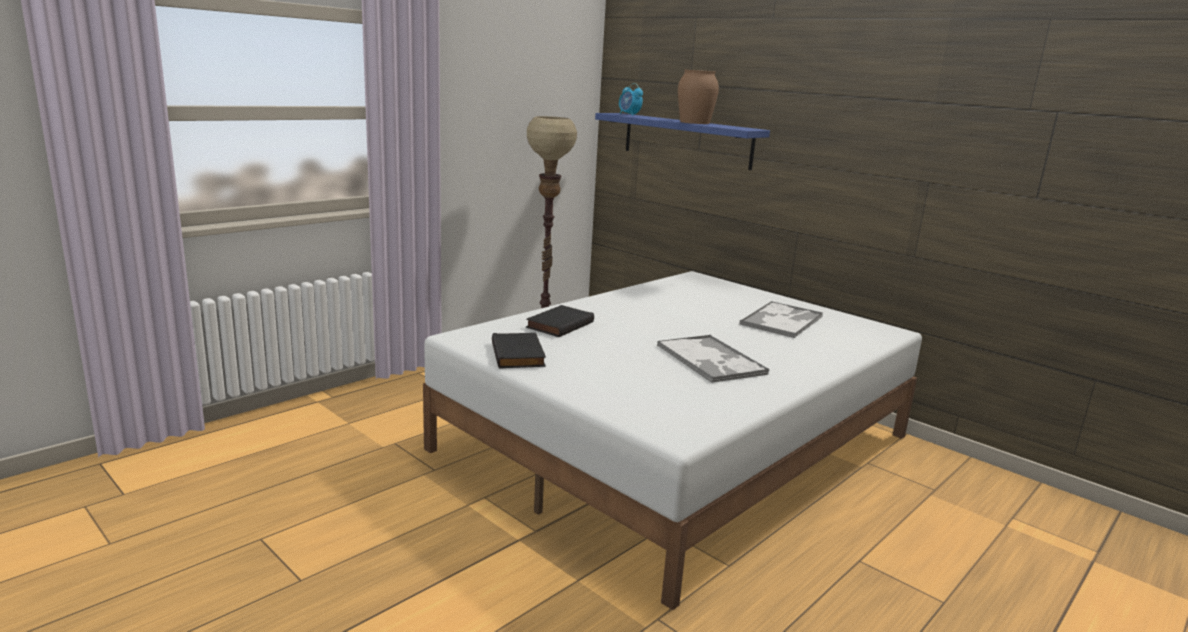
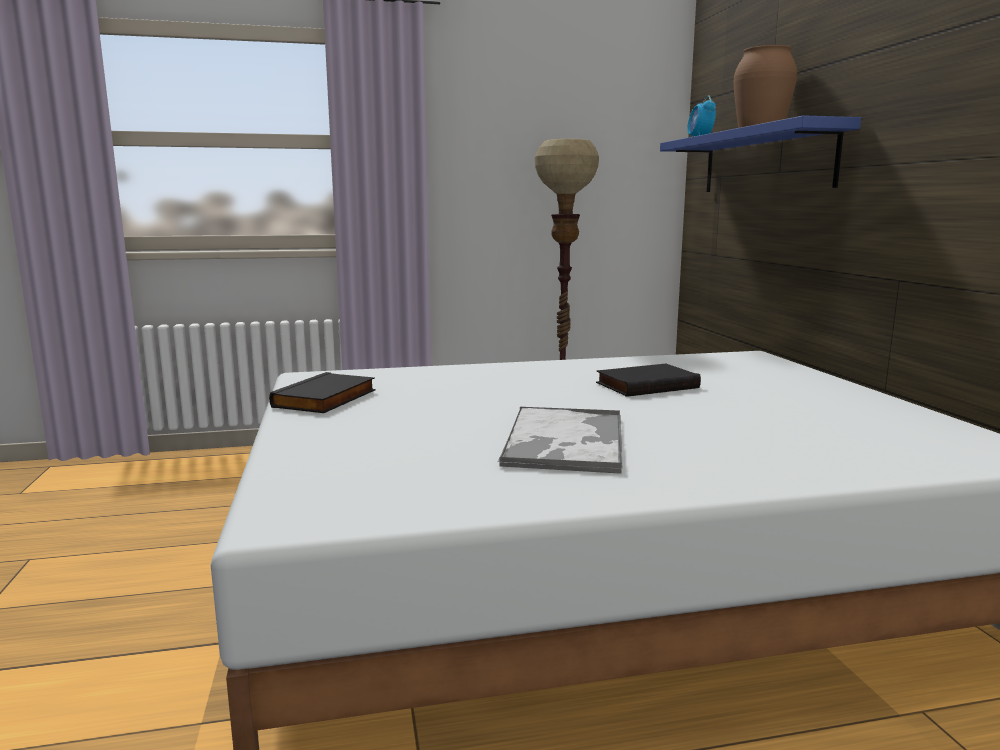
camera: 35 degrees right, 5 degrees down
black book [526,305,594,337] -> black book moved to [596,364,701,397]
tray [740,301,823,338] -> none

